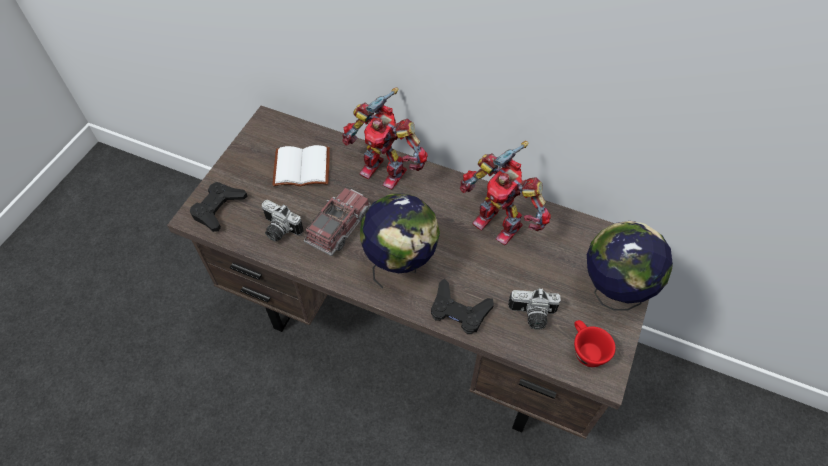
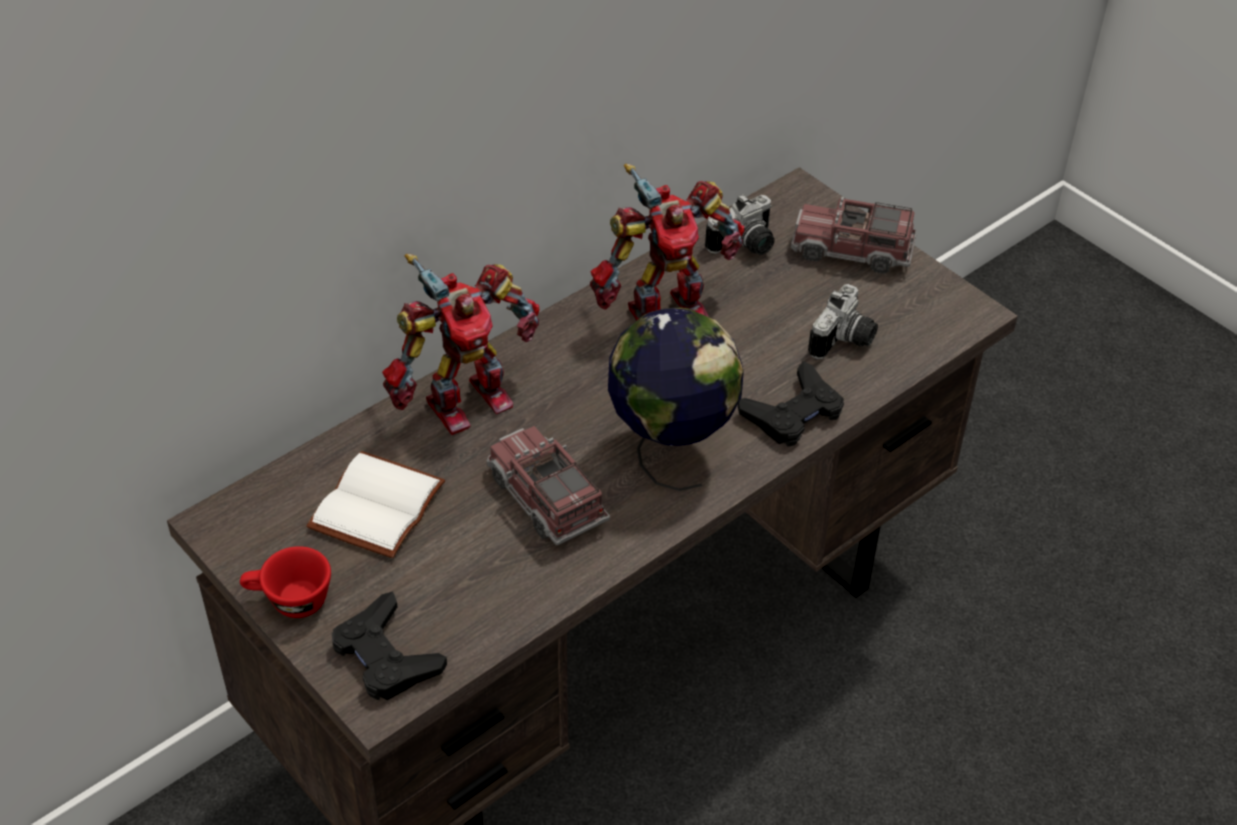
camera: 65 degrees left, 10 degrees down
camera [261,200,304,242] -> camera moved to [705,194,775,255]
red cup [574,320,616,367] -> red cup moved to [240,546,331,618]
globe [587,221,673,311] -> toy truck [791,197,917,274]

